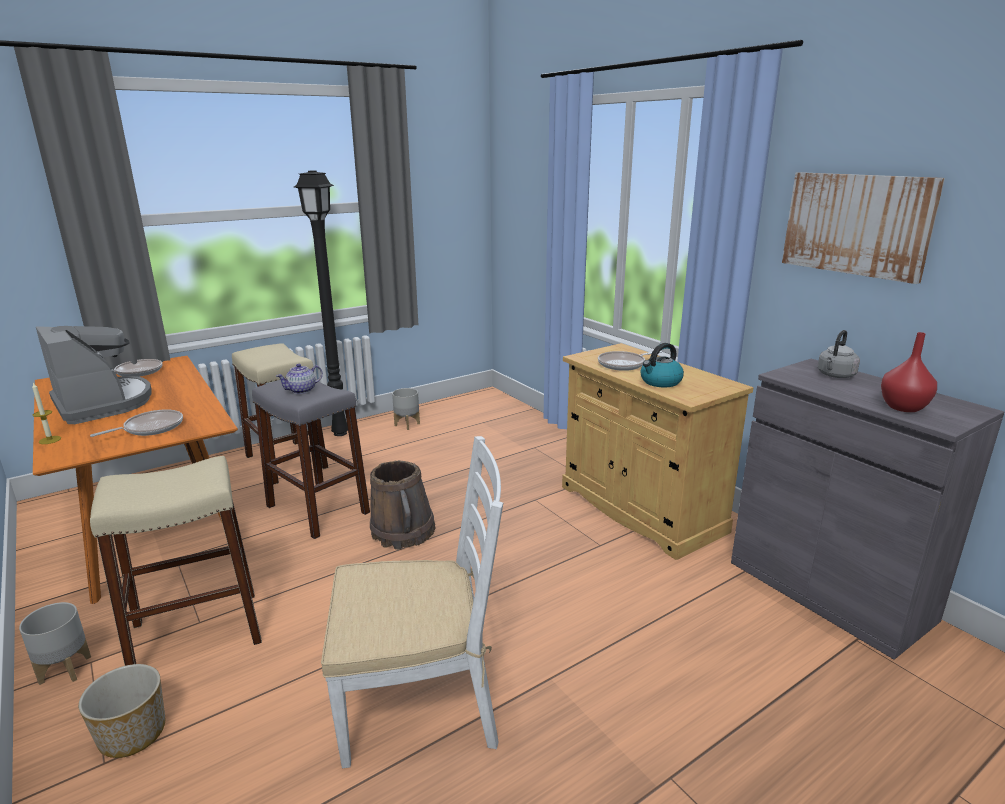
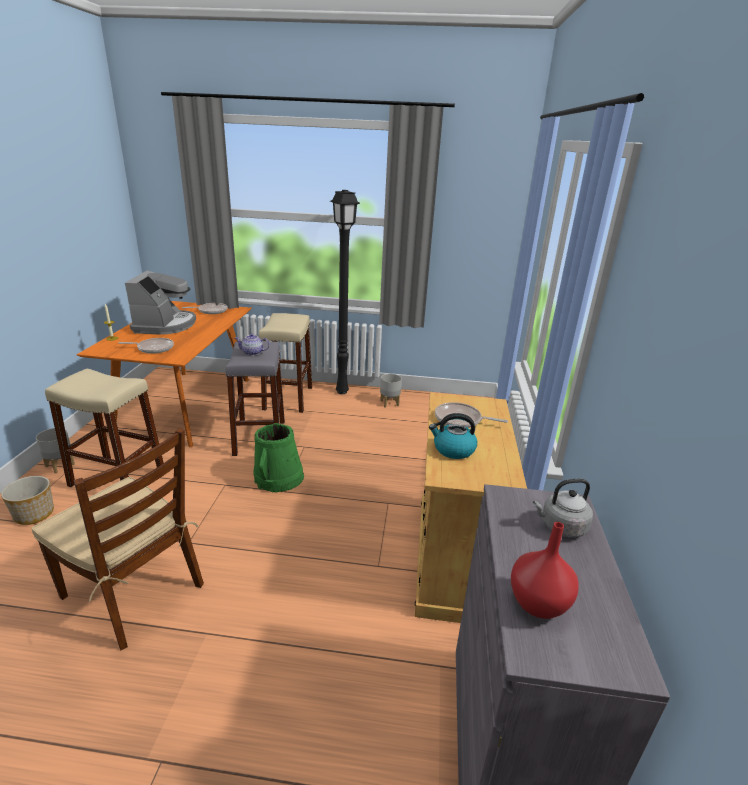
camera: 40 degrees right, 5 degrees up
white chair [321,436,503,768] -> brown chair [31,428,204,650]
brown bucket [370,460,436,550] -> green bucket [253,423,304,492]
picture [782,172,945,284] -> none

